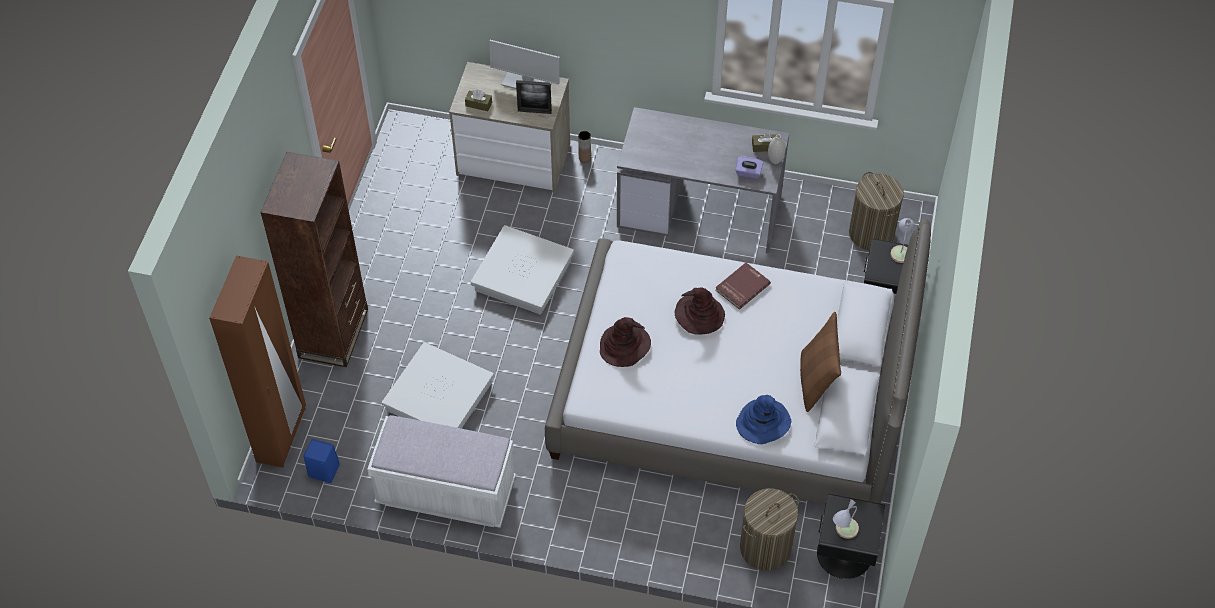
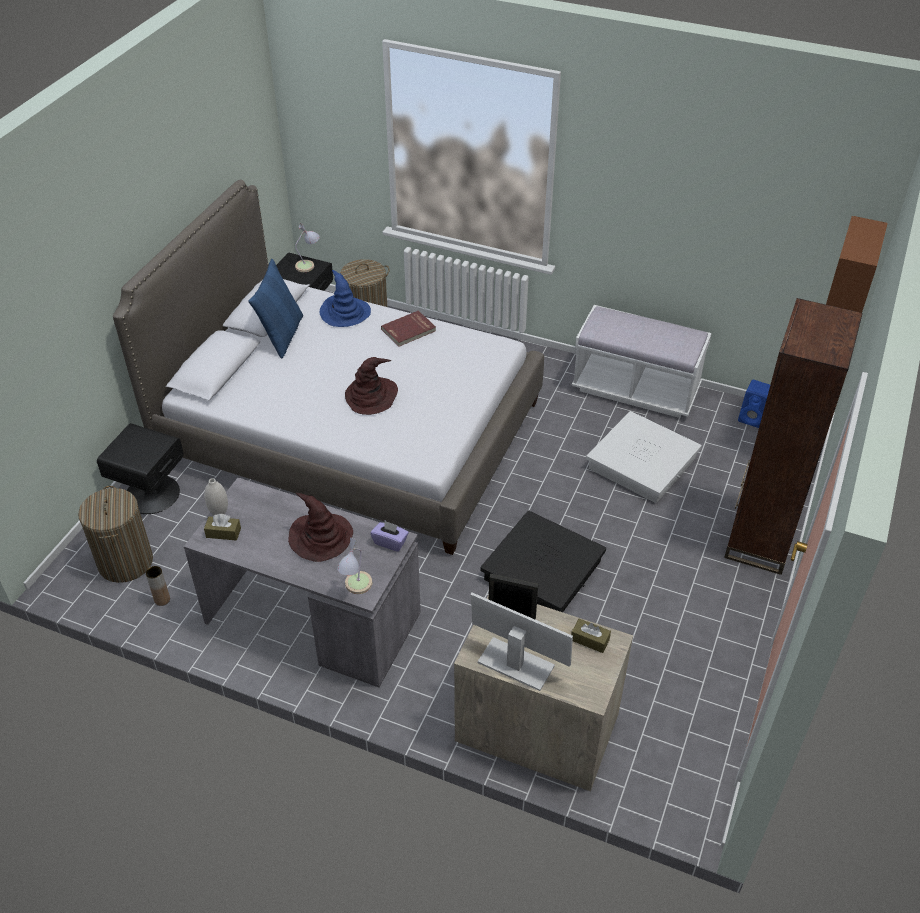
camera: 170 degrees left, 10 degrees down
white storage box [471,225,574,315] -> black storage box [480,510,606,612]
brown vase [578,131,591,163] -> brown vase moved to [146,566,170,606]
brown hat [600,317,651,367] -> brown hat moved to [288,493,353,562]
red book [715,262,771,310] -> red book moved to [381,310,436,347]
purple tissue box [735,156,763,179] -> purple tissue box moved to [371,521,409,552]
brown pillow [800,312,841,412] -> blue pillow [248,259,303,358]
table lamp [890,218,915,263] -> table lamp moved to [337,538,372,594]

